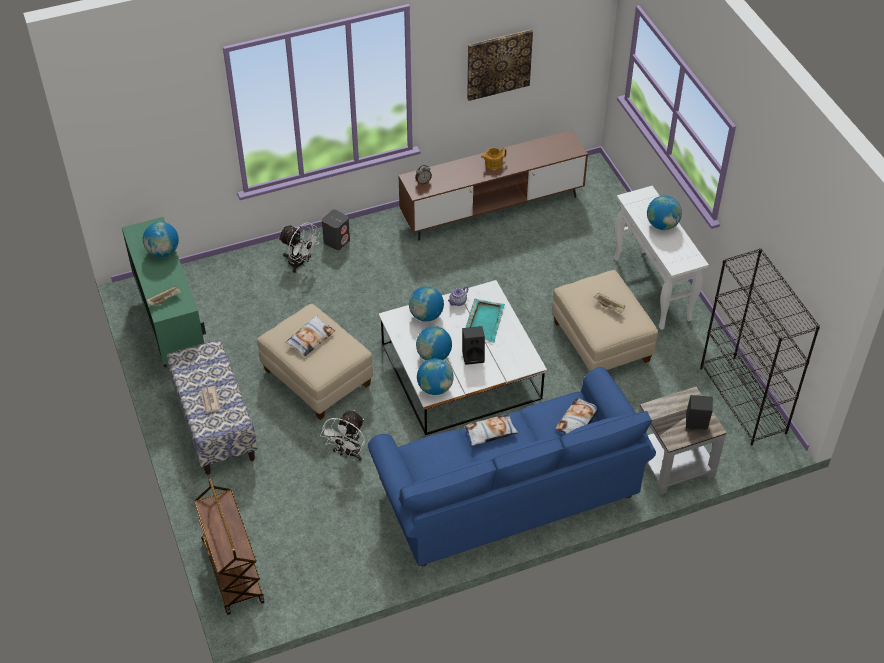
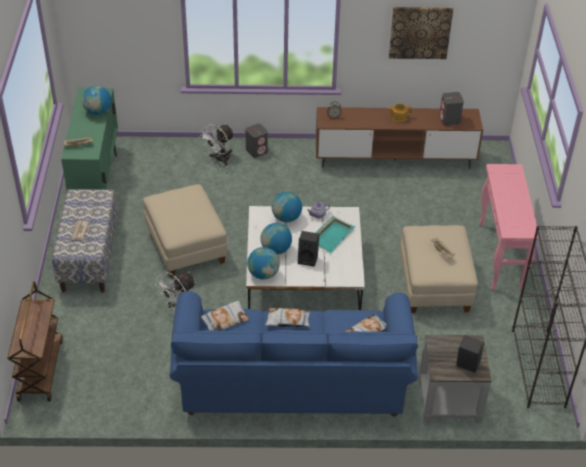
camera: 20 degrees right, 5 degrees down
white fan [279,222,319,273] -> white fan turned 75 degrees clockwise [199,124,234,166]
pillow [285,316,335,356] -> pillow moved to [201,301,249,331]
white console table [614,186,709,330] -> pink console table [479,164,540,291]
globe [647,196,682,230] -> none
none -> grey speaker [439,92,464,126]

